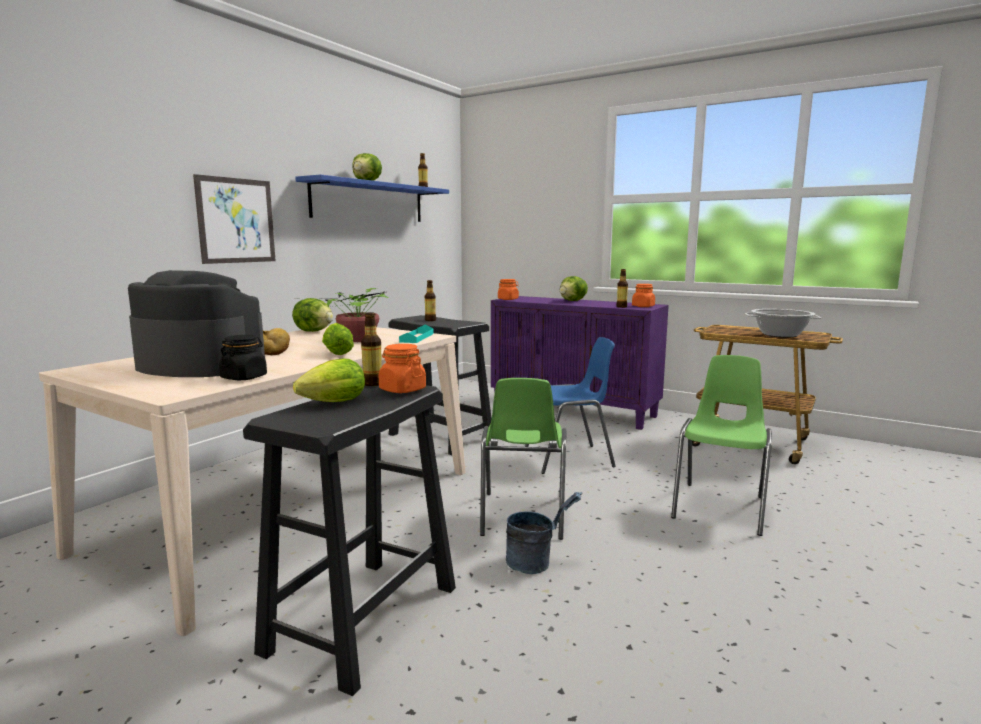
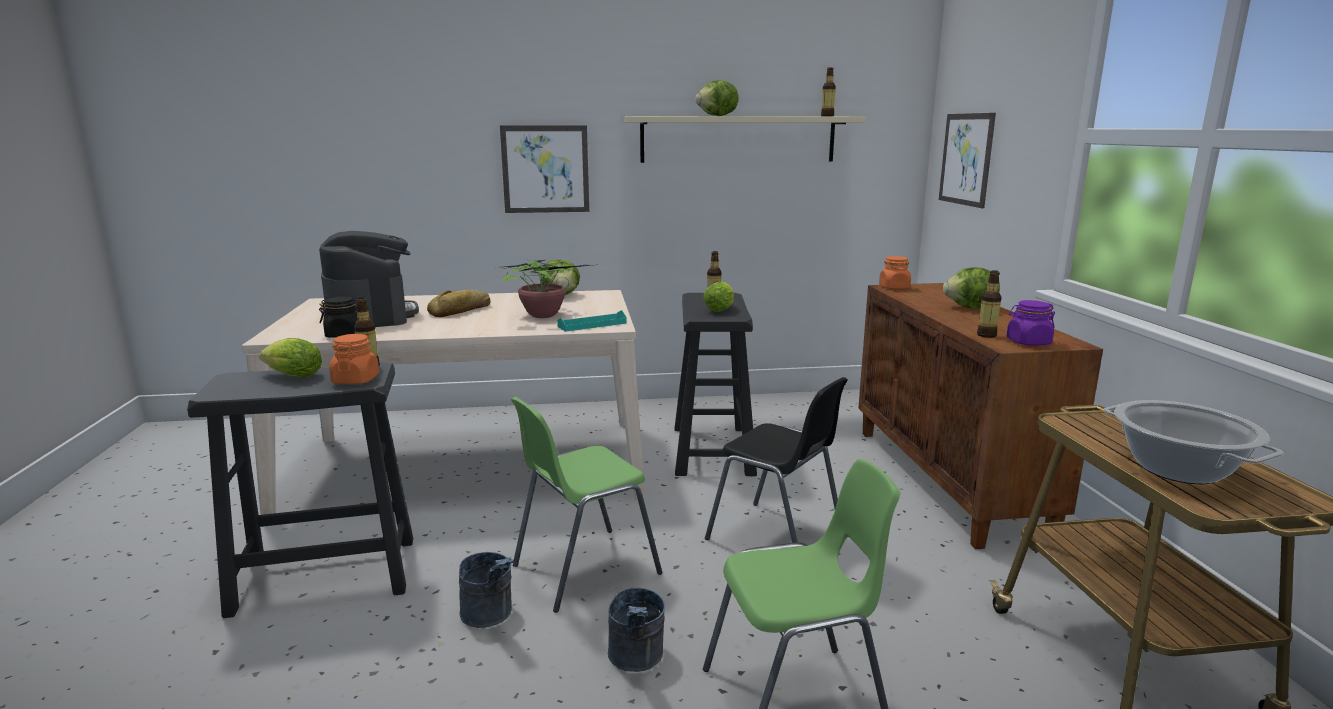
camera: 50 degrees right, 5 degrees up
blue shelf [295,175,449,222] -> beige shelf [623,116,866,163]
lettuce [322,323,354,355] -> lettuce moved to [703,281,734,312]
purple cabinet [491,296,669,430] -> brown cabinet [858,283,1103,549]
blue chair [525,337,616,474] -> black chair [705,377,848,543]
orange jar [632,284,655,307] -> purple jar [1007,300,1055,346]
none -> grey bucket [608,588,665,672]
none -> picture [939,113,996,208]

